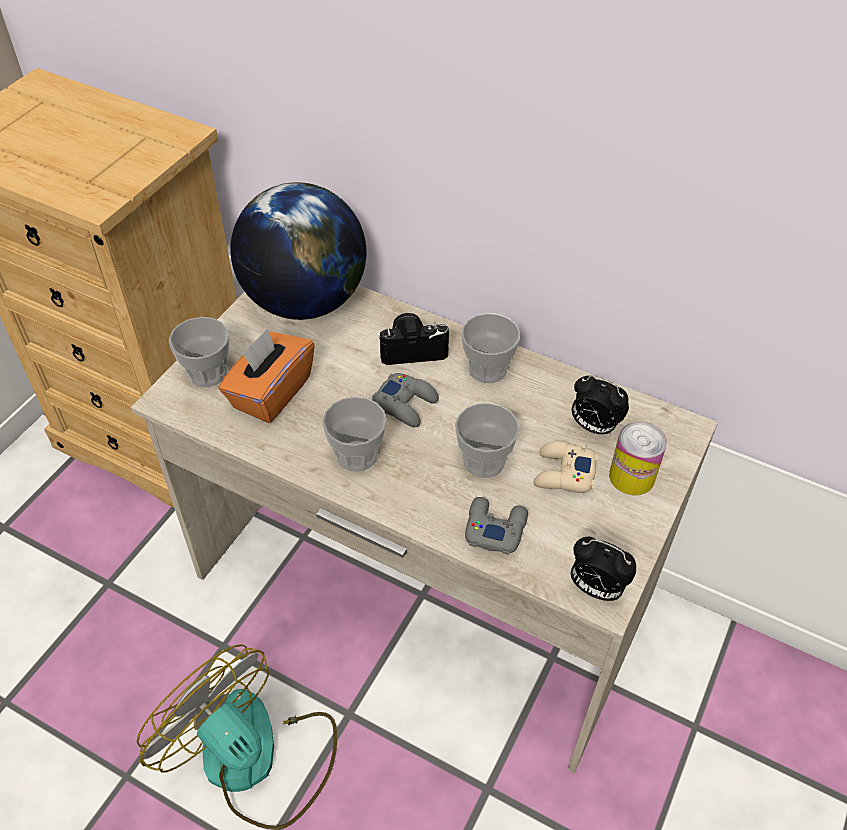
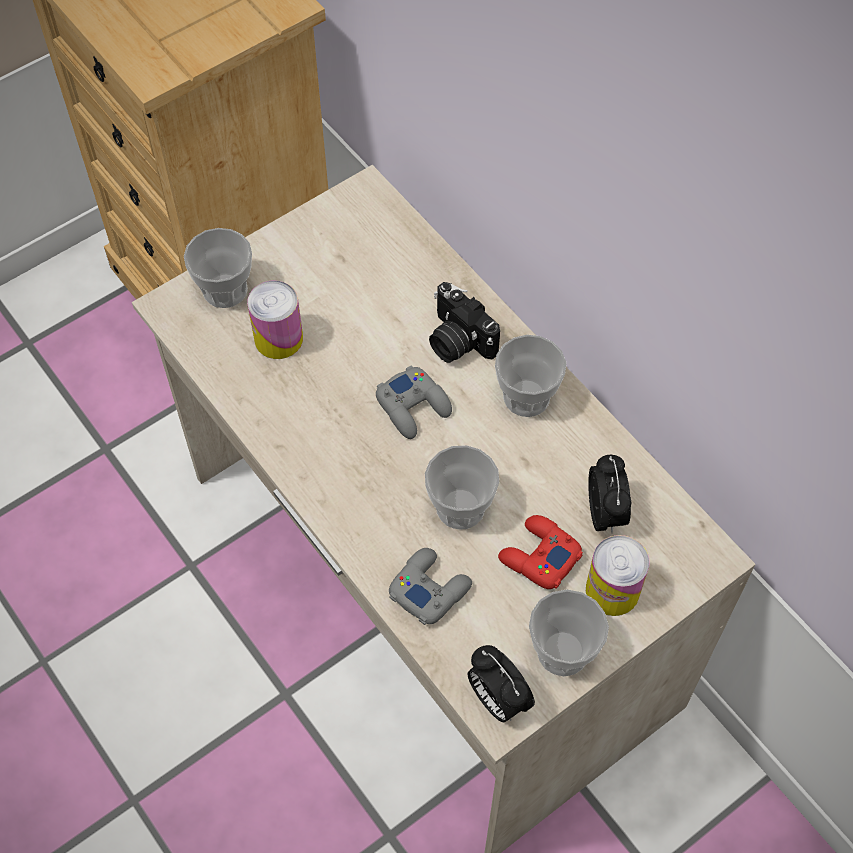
camera: 25 degrees right, 10 degrees up
fan [136,644,337,830] -> none
orange tissue box [219,328,315,423] -> can [247,281,303,359]
globe [230,182,366,320] -> none
cup [322,396,387,472] -> cup moved to [529,589,609,677]
camera [379,313,449,365] -> camera turned 150 degrees counterclockwise [429,282,500,363]
beige game controller [534,441,598,493] -> red game controller [498,515,583,589]
alarm clock [572,375,629,436] -> alarm clock turned 150 degrees counterclockwise [588,455,631,533]

